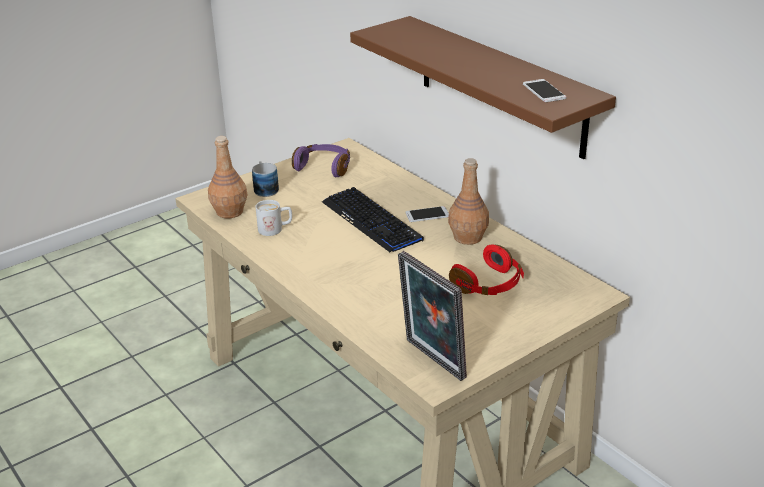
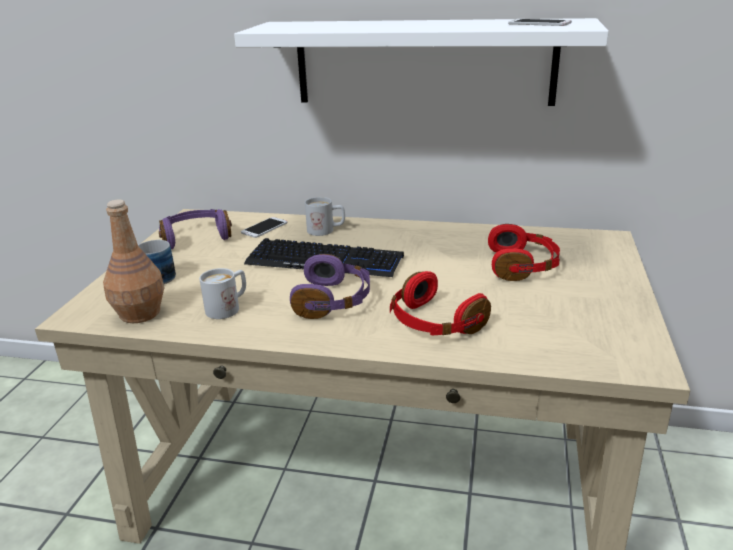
camera: 40 degrees left, 5 degrees down
brown shelf [350,16,616,159] -> white shelf [234,18,609,106]
picture frame [398,251,467,381] -> none
phone [405,206,449,222] -> phone moved to [241,217,288,238]
brown bottle [448,158,489,245] -> none
none -> purple headphones [290,254,370,319]
none -> white mug [305,197,345,236]
none -> red headphones [390,271,491,335]

